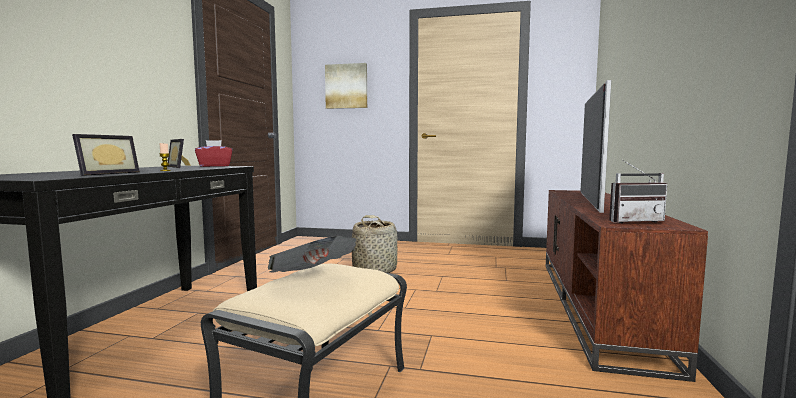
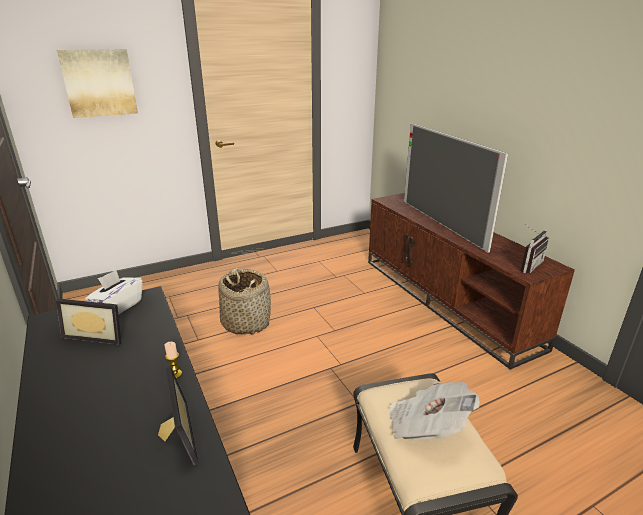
camera: 40 degrees left, 20 degrees up
red tissue box [195,140,232,167] -> white tissue box [85,270,142,315]

